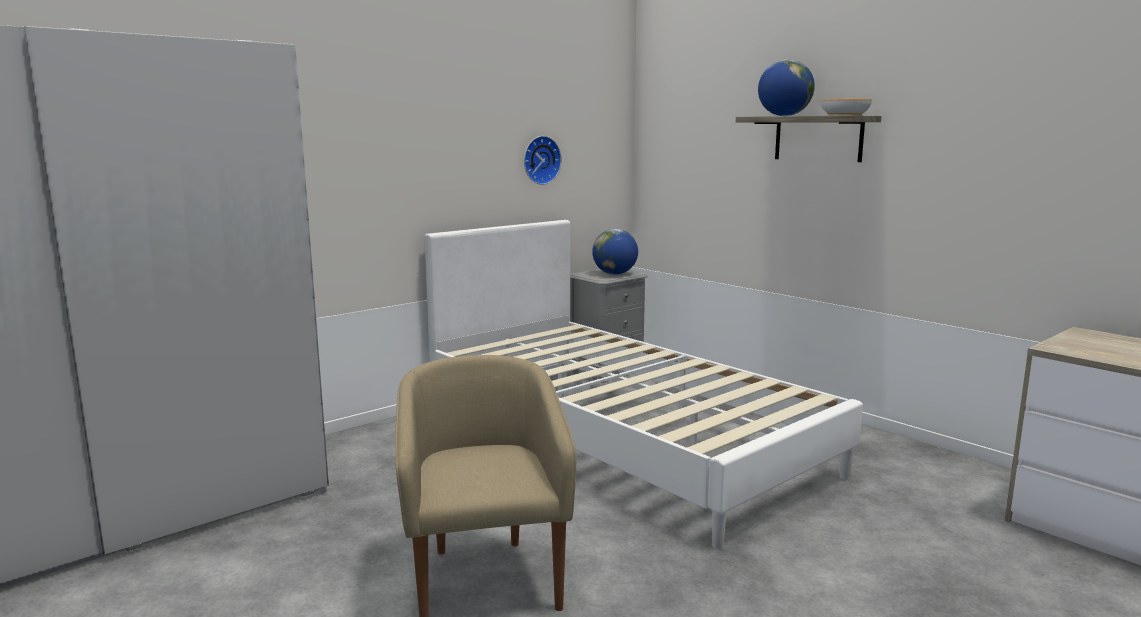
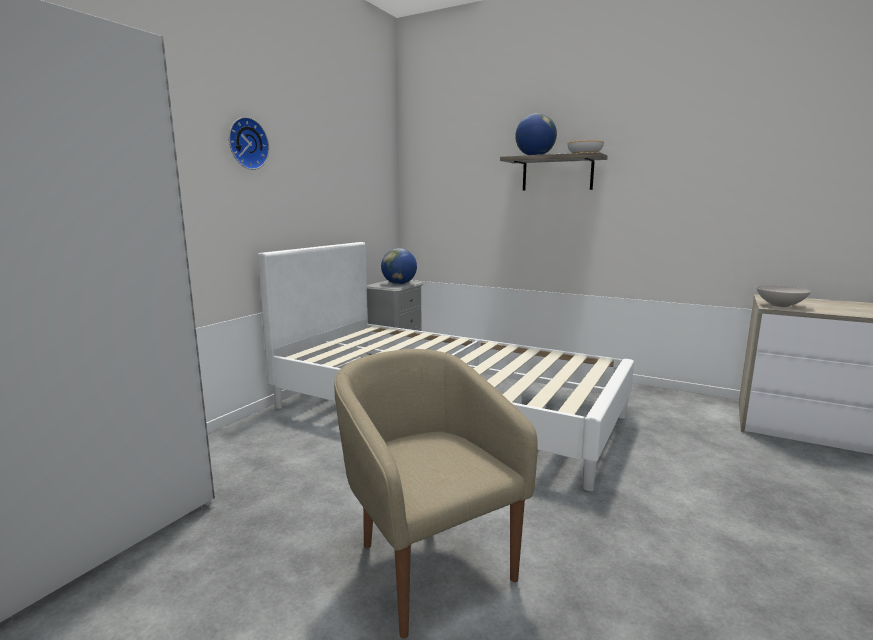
camera: 20 degrees left, 0 degrees up
wall clock [524,136,562,185] -> wall clock moved to [229,117,269,170]
none -> white bowl [756,285,811,307]

